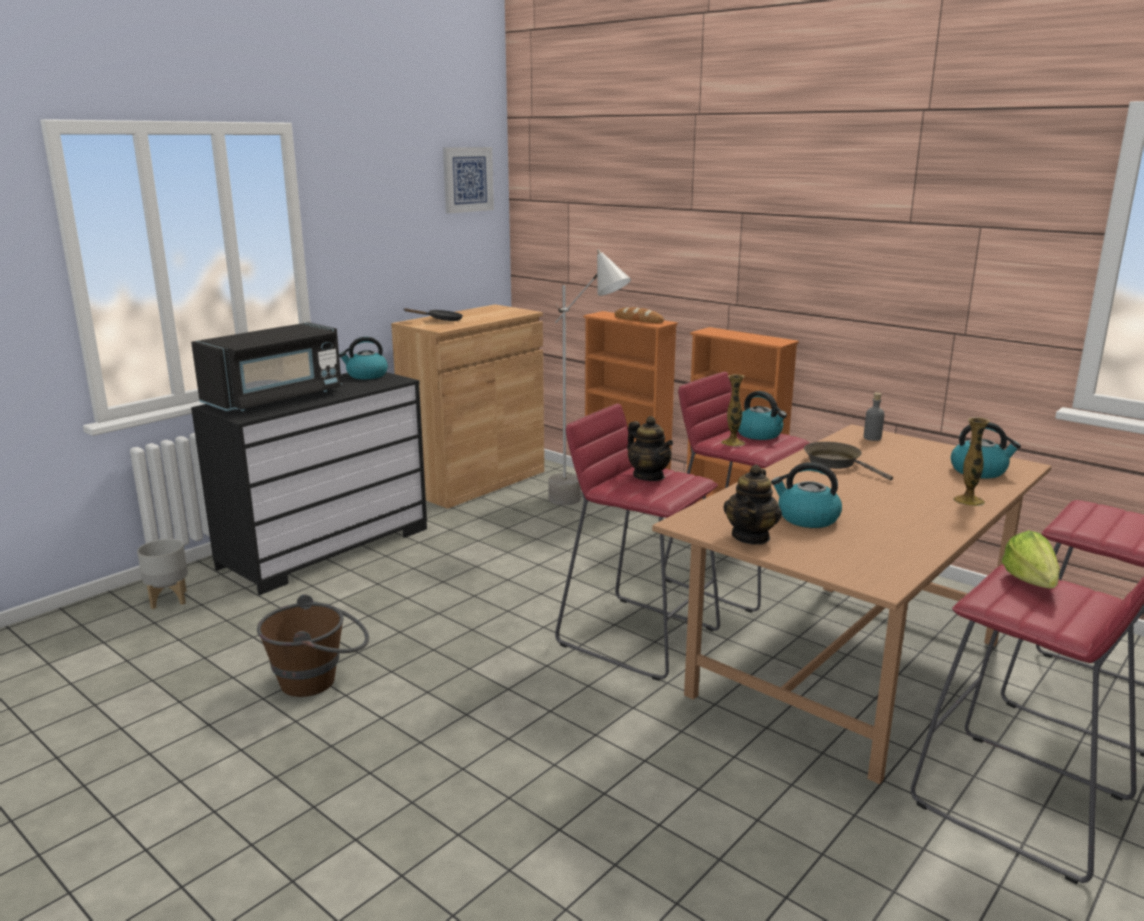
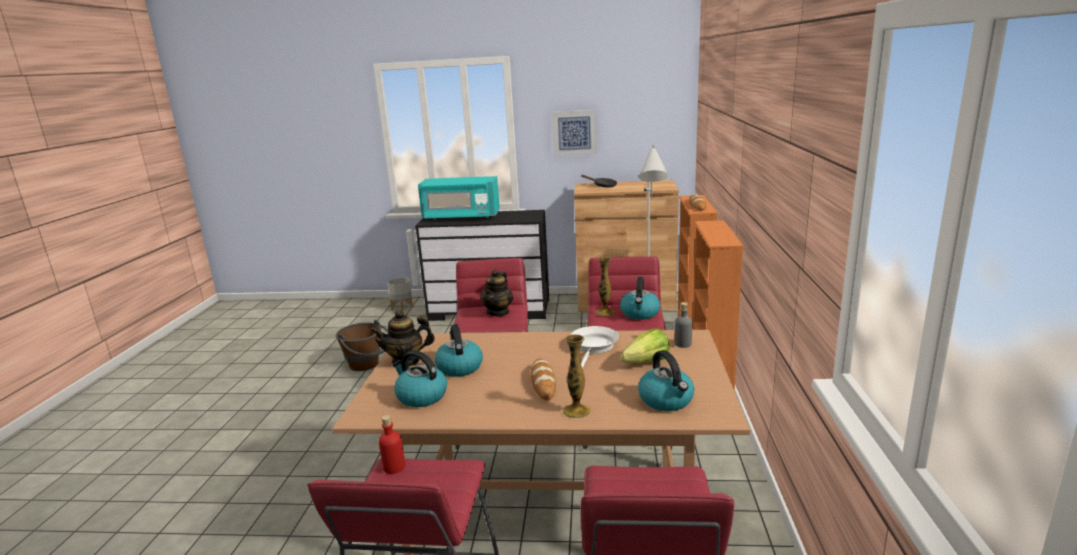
camera: 55 degrees right, 0 degrees up
black microwave [191,322,342,411] -> turquoise microwave [418,176,500,220]
kettle [339,337,388,379] -> kettle moved to [393,350,447,407]
picture [443,147,494,214] -> picture moved to [552,110,597,156]
brown frying pan [804,442,893,480] -> white frying pan [571,326,619,369]
lettuce [1002,530,1060,588] -> lettuce moved to [621,329,670,363]
none -> red bottle [379,415,405,474]
none -> bread [531,358,556,400]

